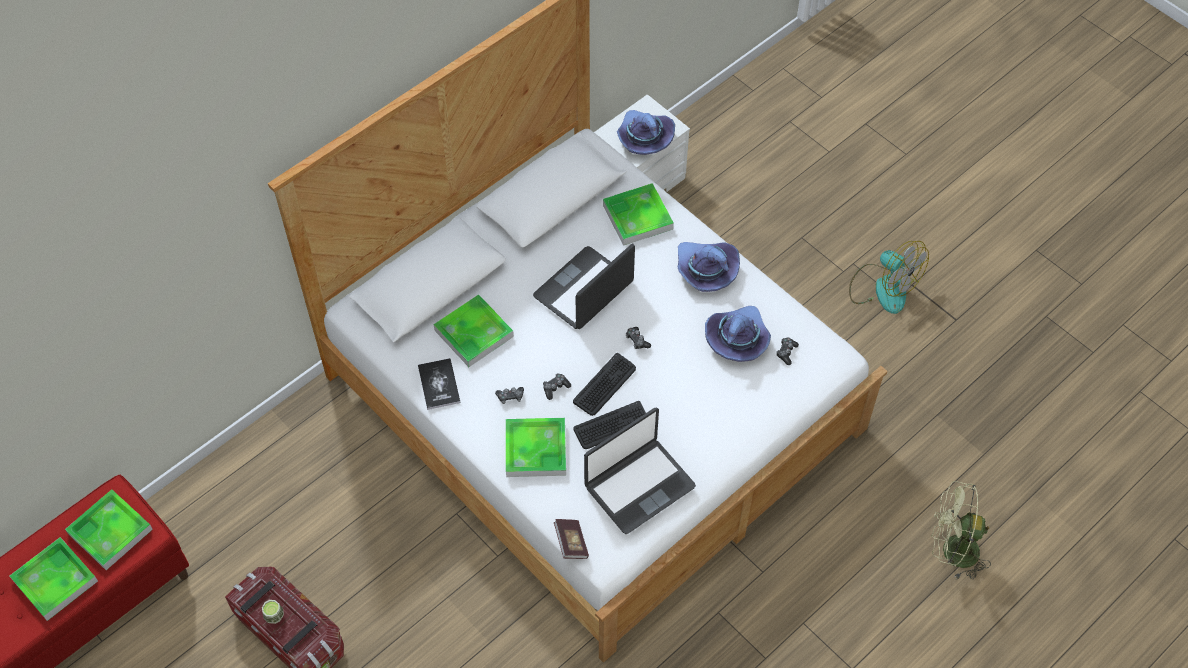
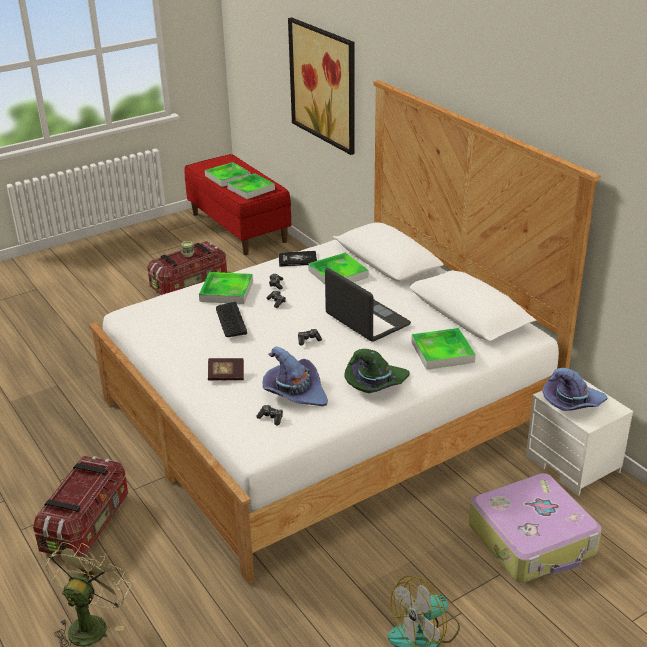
camera: 100 degrees right, 25 degrees down
book [554,519,589,559] -> book moved to [208,358,244,381]
keyboard [573,353,636,416] -> none
laptop [584,408,696,534] -> none
purple hat [678,242,740,292] -> green hat [344,349,410,393]
none -> storage box [33,456,128,557]
none -> picture [288,17,355,155]
none -> suitcase [469,473,601,583]

